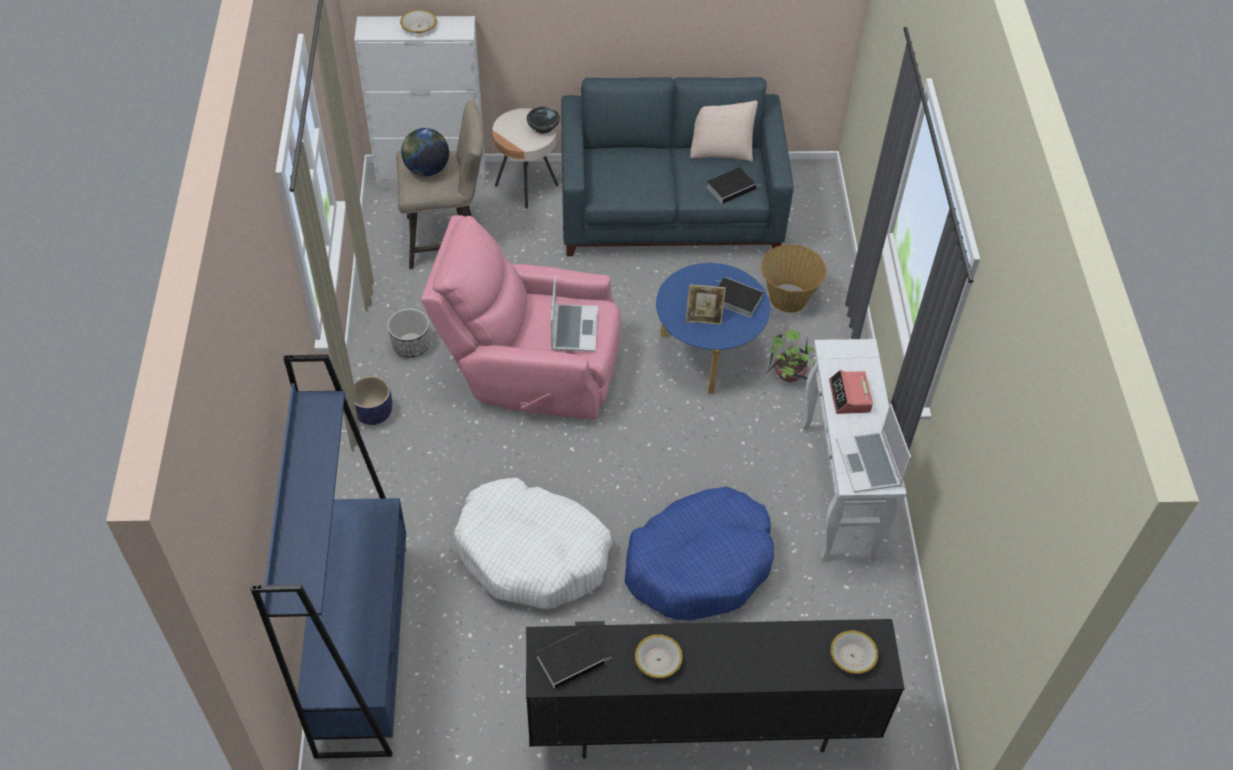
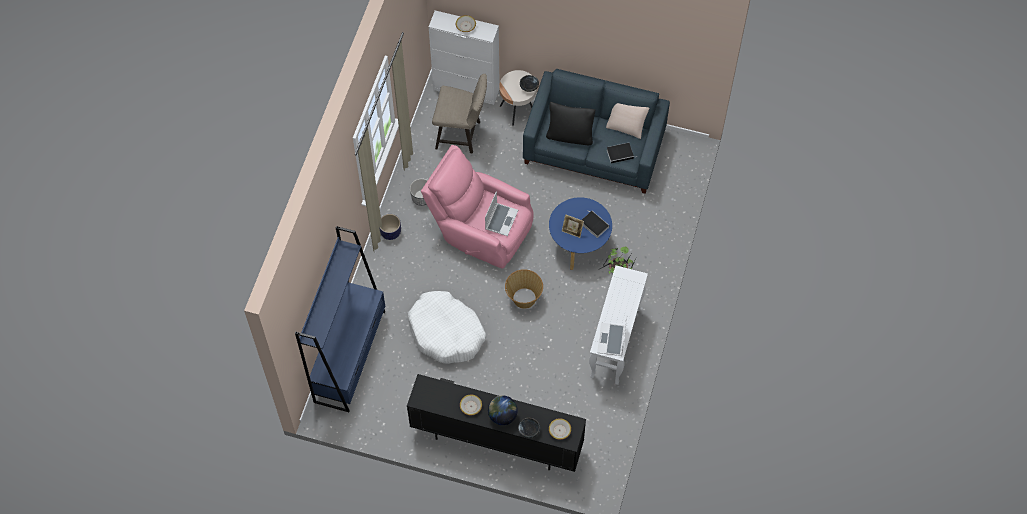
camera: 20 degrees right, 10 degrees up
globe [401,128,449,176] -> globe moved to [488,396,518,425]
book [537,629,611,689] -> none
blue dog bed [624,486,774,620] -> none
basket [761,244,826,313] -> basket moved to [505,269,543,309]
alarm clock [829,370,873,414] -> none
none -> black bowl [518,417,540,438]
none -> black pillow [546,102,595,145]

